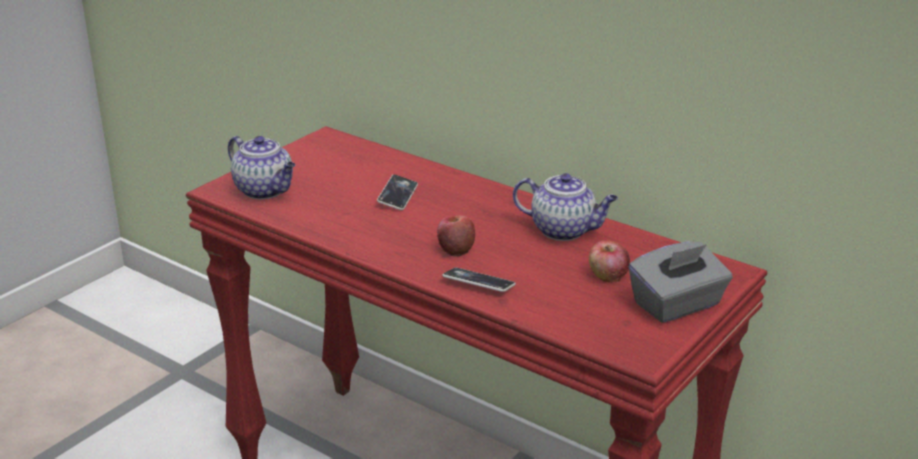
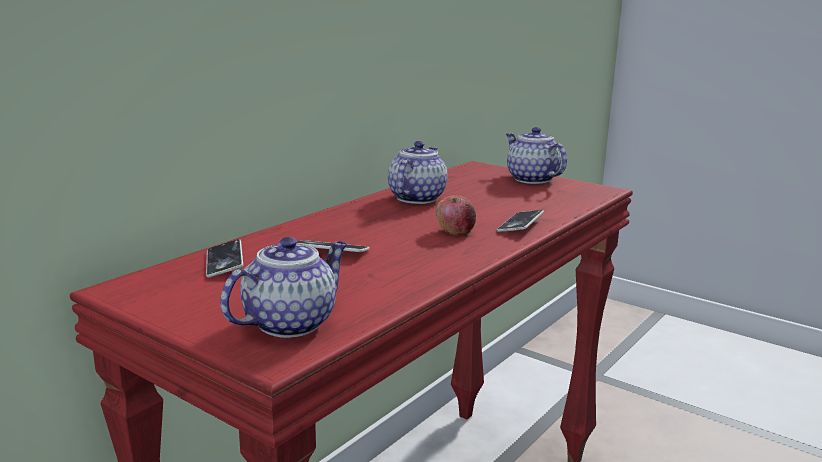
camera: 90 degrees left, 10 degrees down
apple [589,240,630,283] -> none
grey tissue box [628,241,733,323] -> teapot [506,127,567,184]
none -> phone [206,239,243,278]

